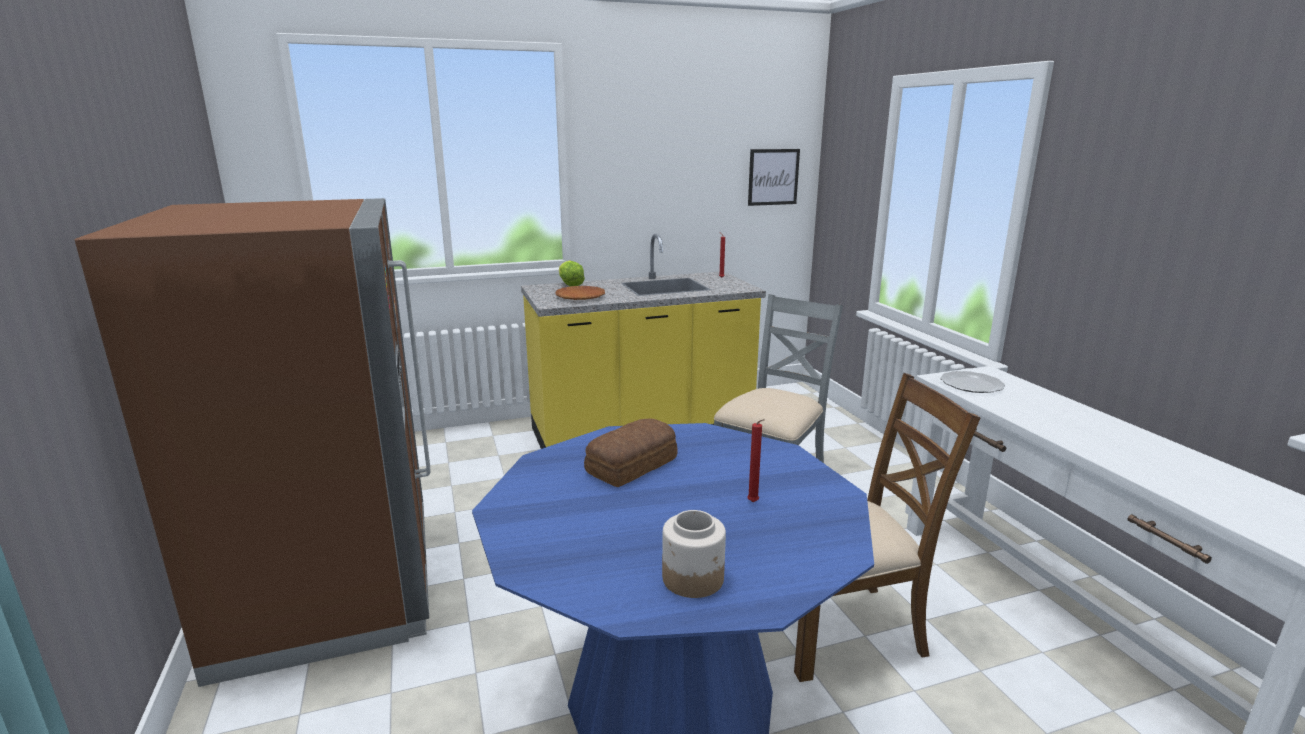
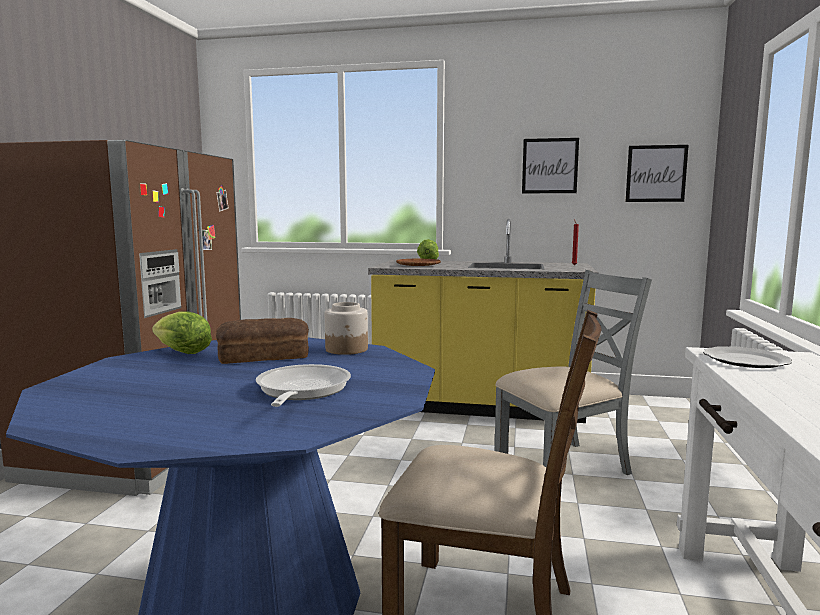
camera: 30 degrees right, 10 degrees down
jar [662,510,726,598] -> jar moved to [325,302,368,355]
red candle [747,419,765,502] -> frying pan [256,364,351,407]
none -> lettuce [152,311,212,354]
none -> picture [522,138,579,193]

